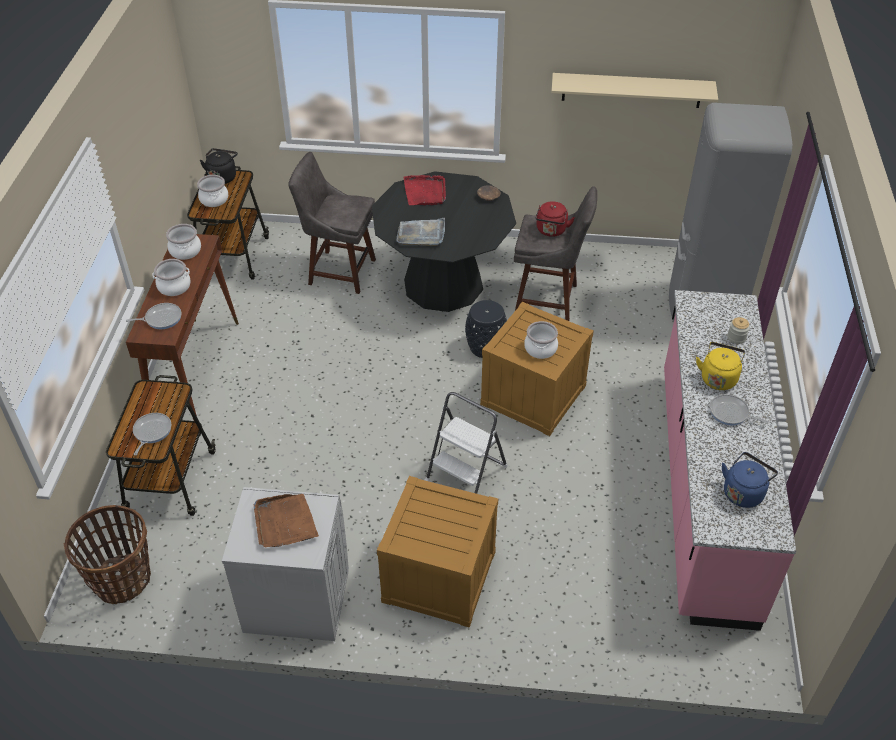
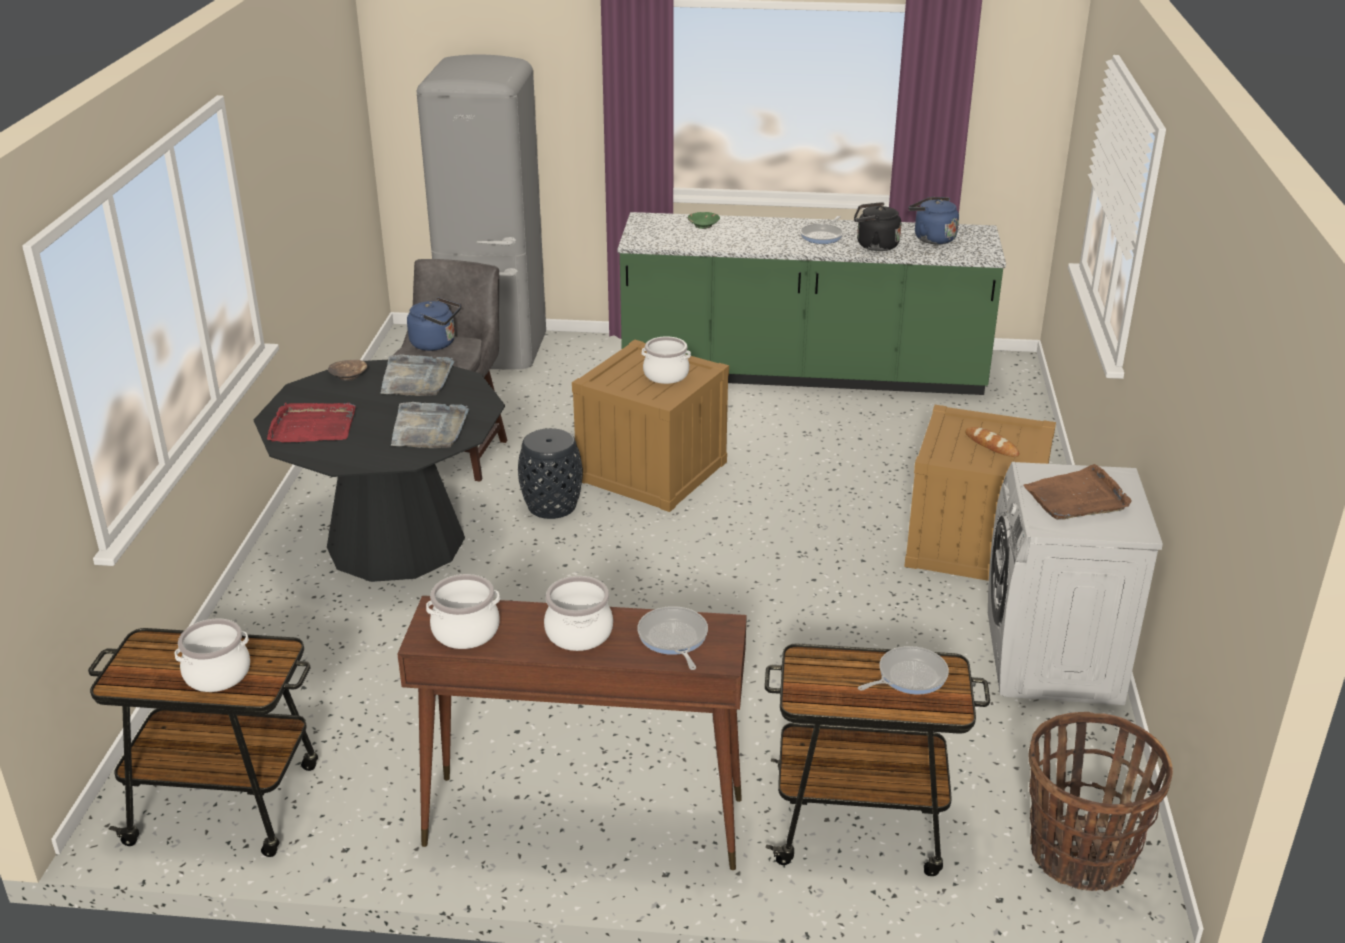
camera: 90 degrees left, 15 degrees down
frying pan [133,413,171,455] -> frying pan turned 135 degrees clockwise [858,646,949,695]
black kettle [200,148,238,184] -> black kettle moved to [854,202,901,251]
grey stool [288,152,376,294] -> none
white step ladder [425,392,508,494] -> none
red kettle [535,201,575,237] -> blue kettle [407,297,461,351]
beige shelf [551,73,718,108] -> none
pink counter [664,290,796,631] -> green counter [618,212,1006,395]
yellow kettle [696,342,746,390] -> none
jar [727,317,750,344] -> green bowl [687,212,720,229]
none -> grey tray [381,354,454,396]
none -> bread [965,427,1019,457]

